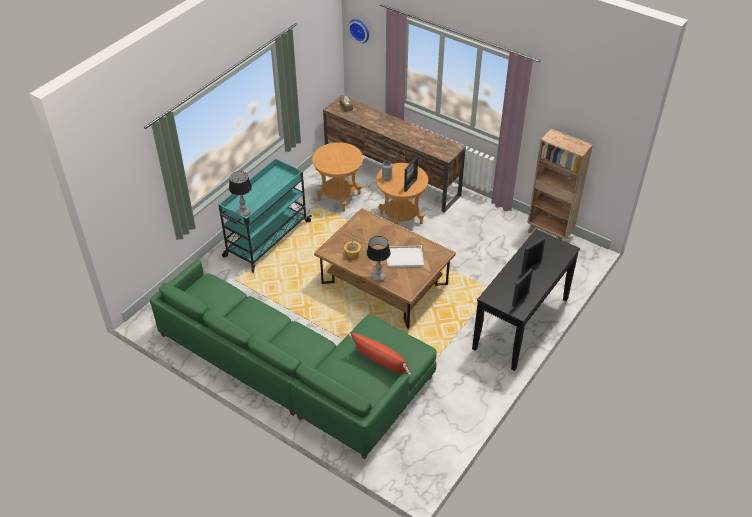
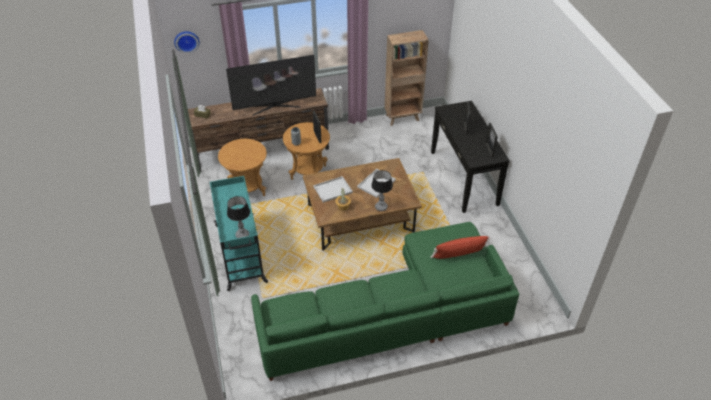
camera: 50 degrees left, 0 degrees up
none -> television [226,55,316,116]
none -> white tray [313,176,353,203]

